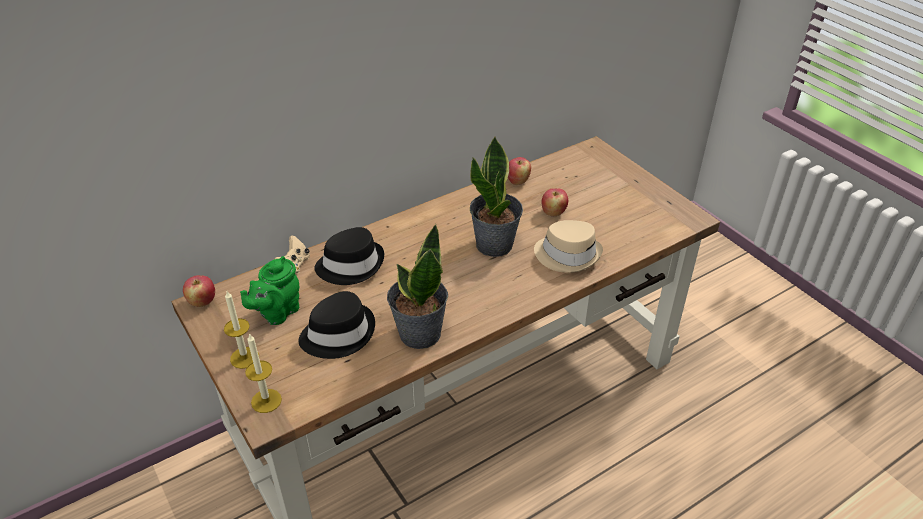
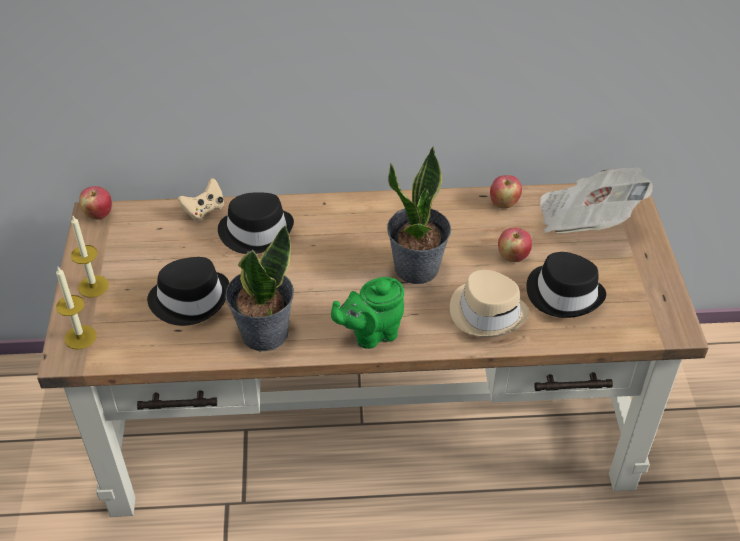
camera: 30 degrees right, 5 degrees up
green teapot [240,256,299,325] -> green teapot moved to [331,277,404,349]
none -> black hat [526,252,606,318]
none -> newspaper [540,168,653,233]

